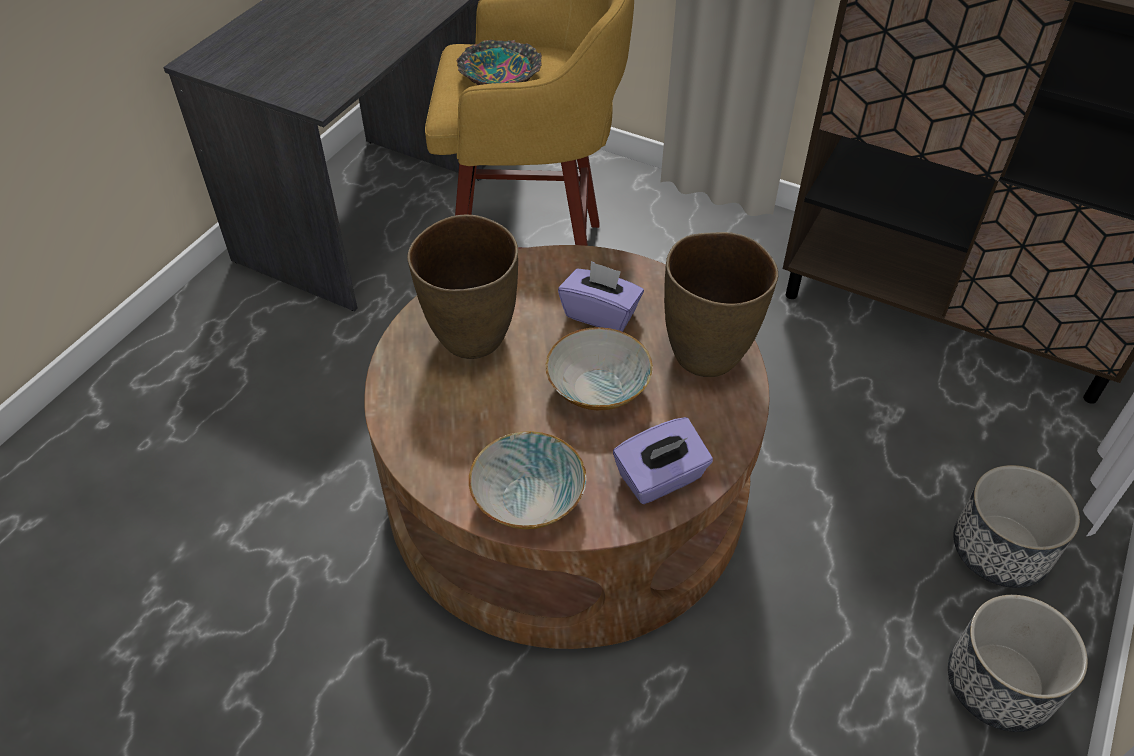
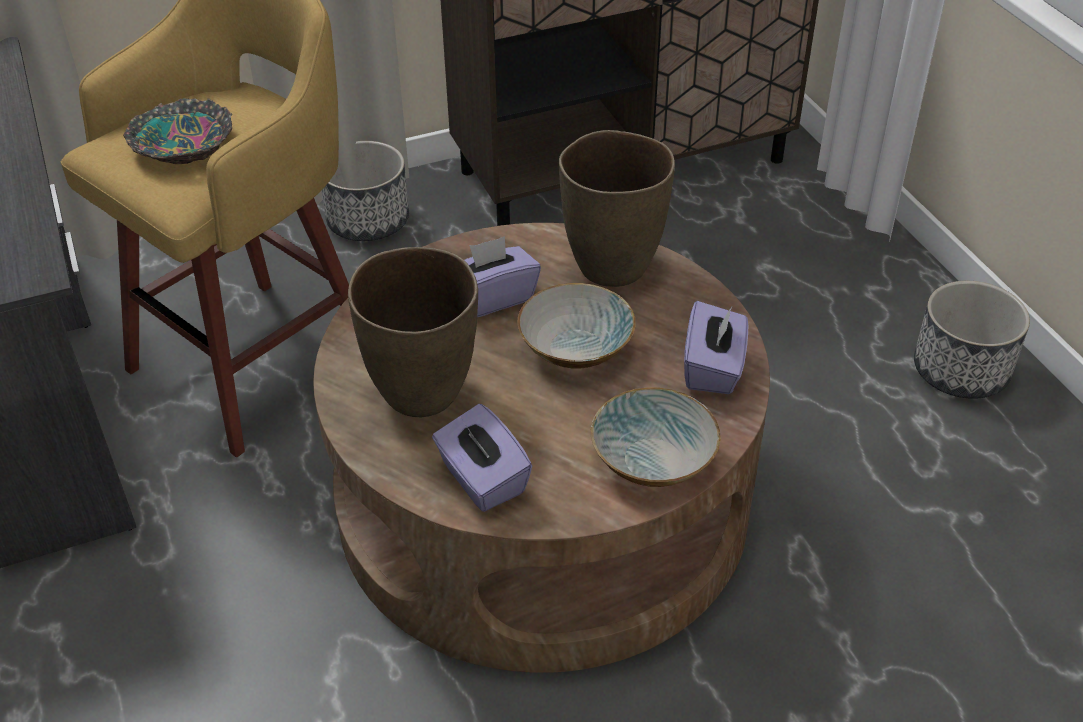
camera: 50 degrees left, 5 degrees down
planter [953,465,1080,588] -> planter moved to [321,141,409,241]
none -> purple tissue box [432,404,532,512]

